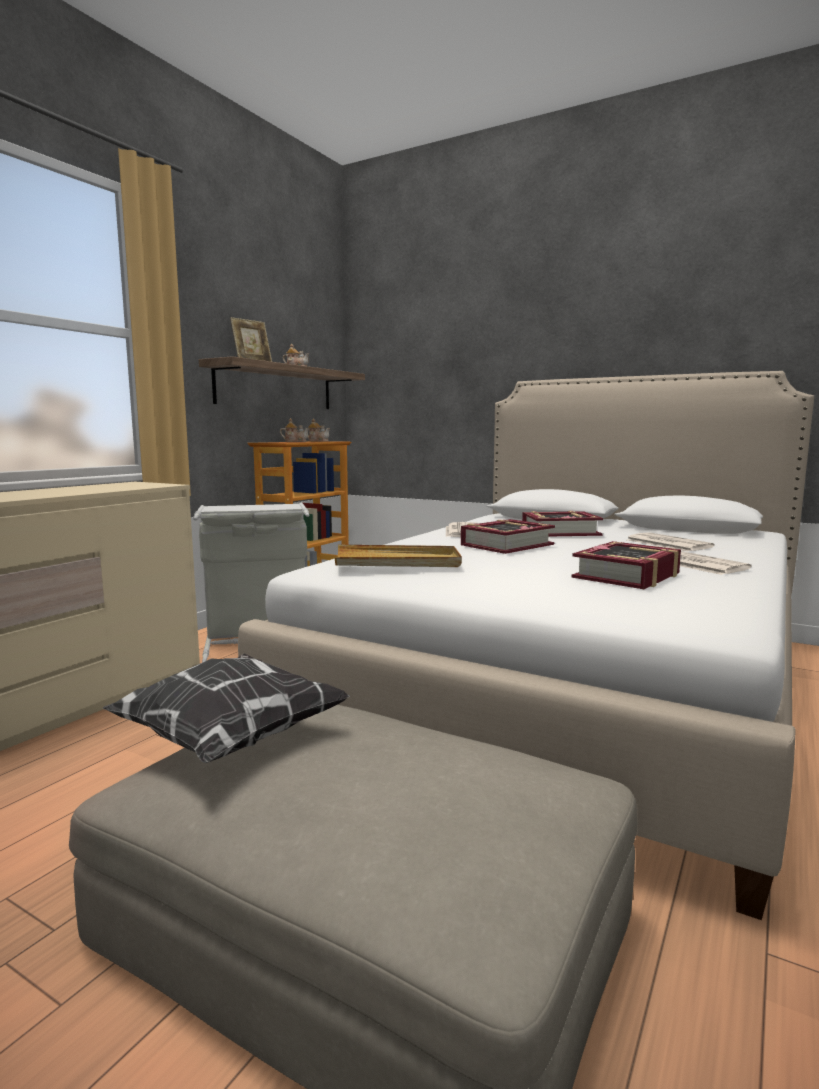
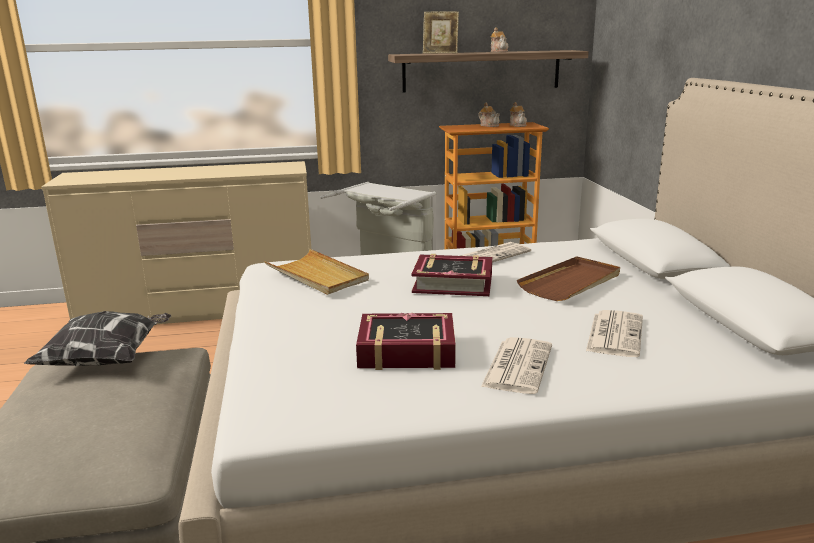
camera: 50 degrees right, 10 degrees up
book [522,511,603,537] -> brown tray [517,256,620,301]

